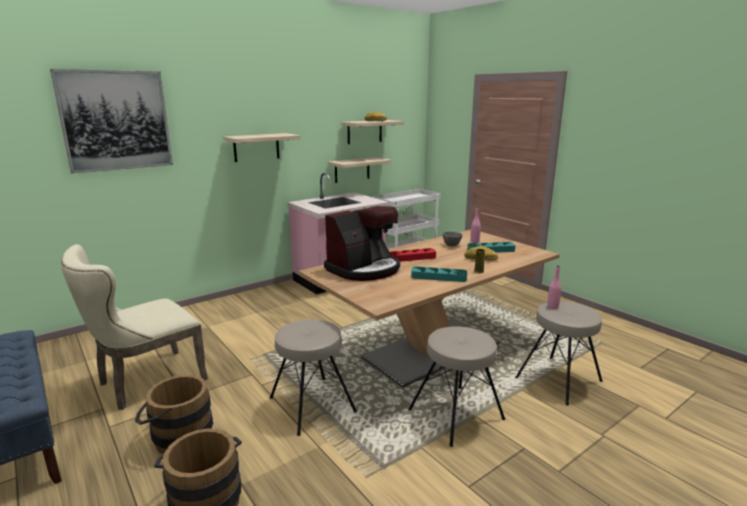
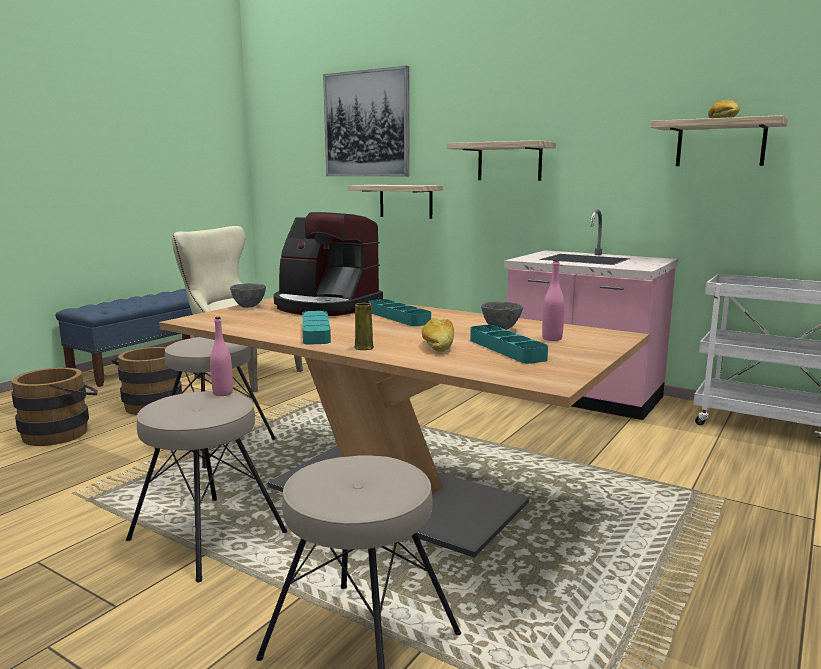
camera: 70 degrees right, 5 degrees down
shelf [328,157,391,183] -> shelf moved to [347,185,443,219]
red tray [389,248,436,262] -> turquoise tray [369,299,431,326]
pink bottle [547,266,561,309] -> pink bottle moved to [210,317,233,396]
none -> grey bowl [230,283,266,308]

